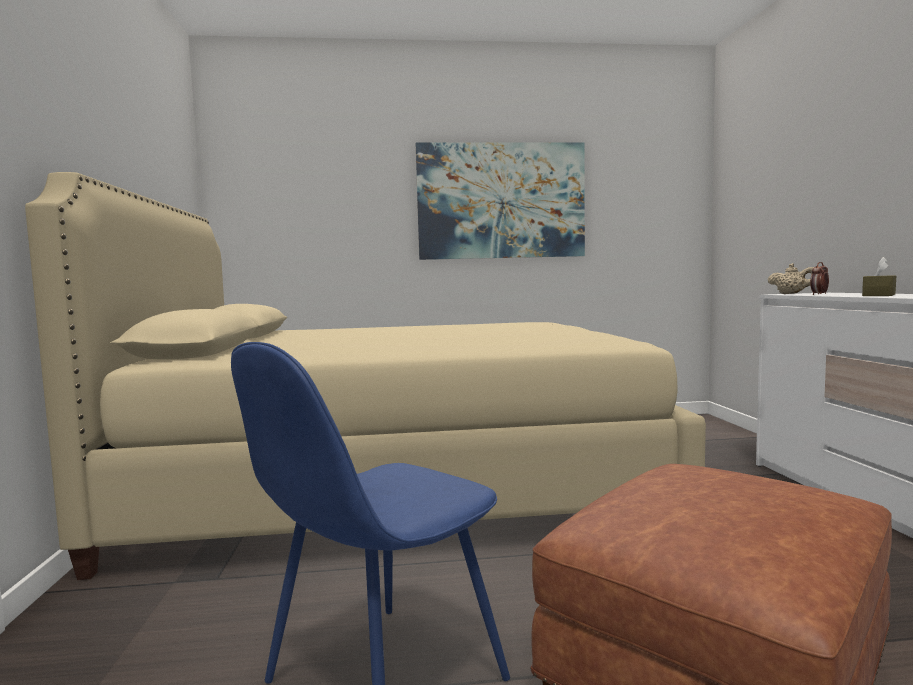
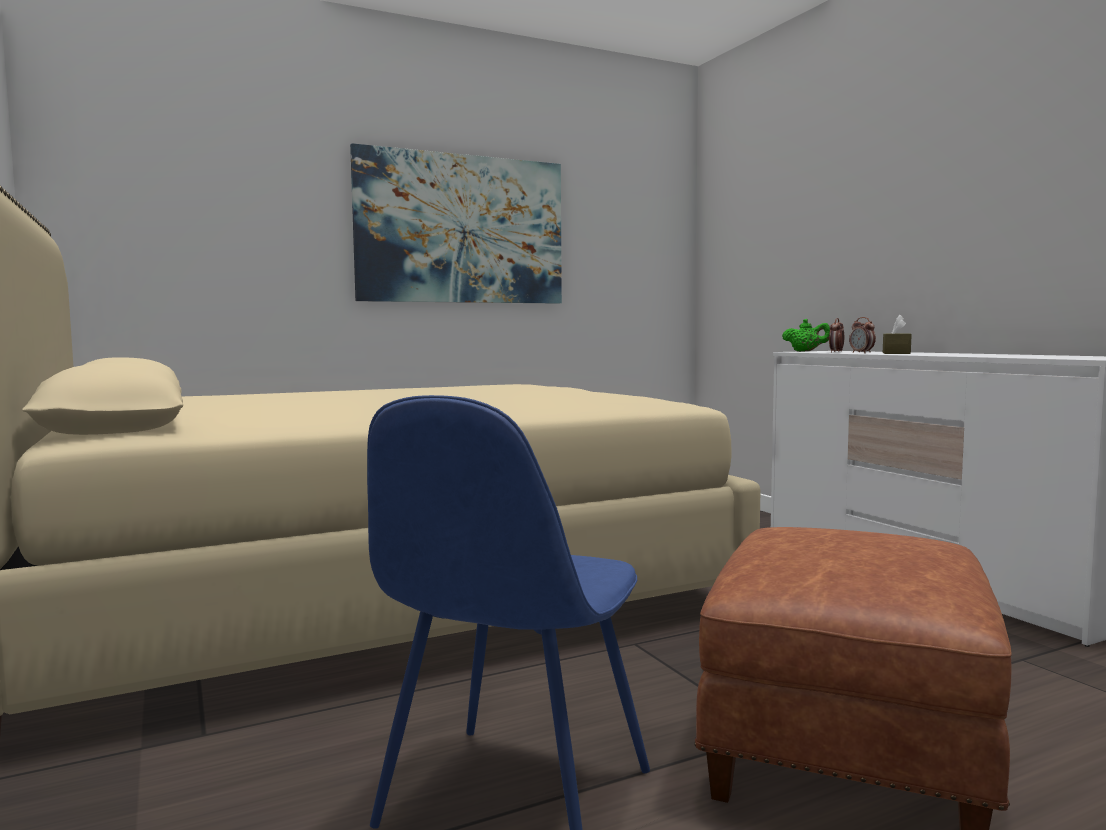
camera: 20 degrees left, 0 degrees up
beige teapot [768,263,814,294] -> green teapot [782,319,830,352]
none -> alarm clock [849,317,876,353]

